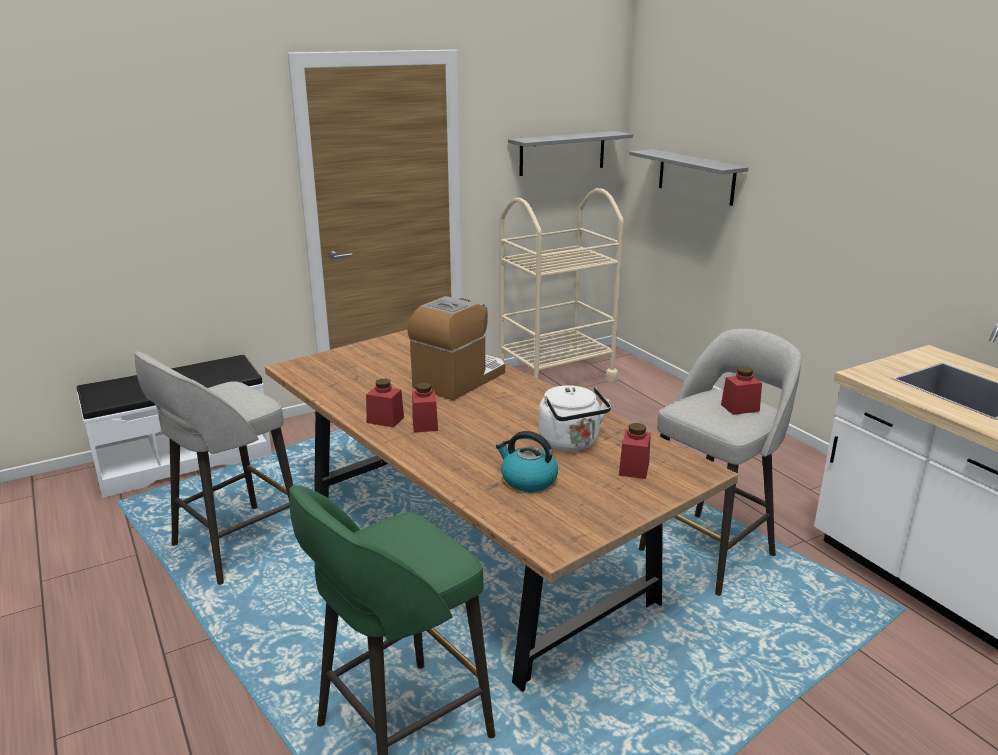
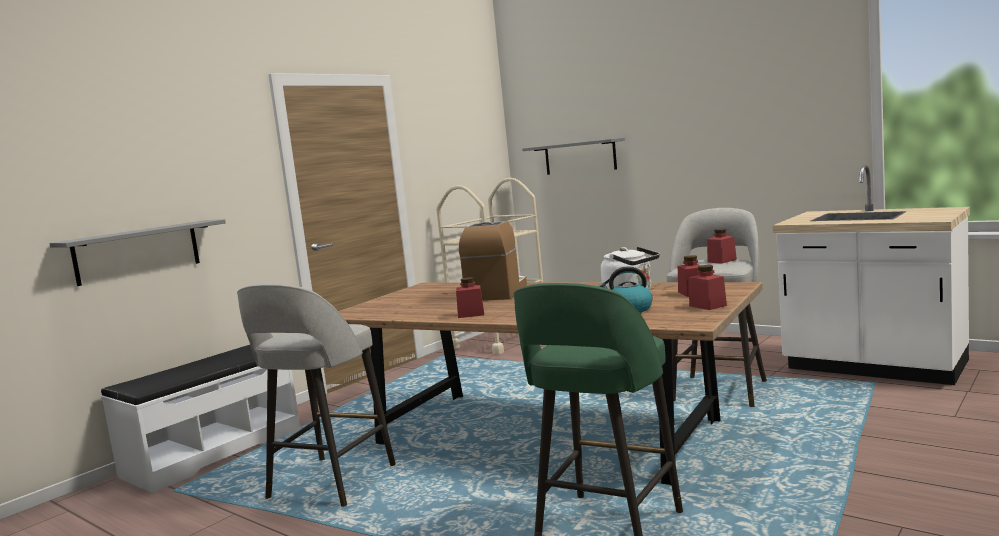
camera: 20 degrees left, 15 degrees down
red jar [412,383,438,432] -> red jar moved to [689,265,727,310]
grey shelf [508,131,633,176] -> grey shelf moved to [49,219,226,286]

